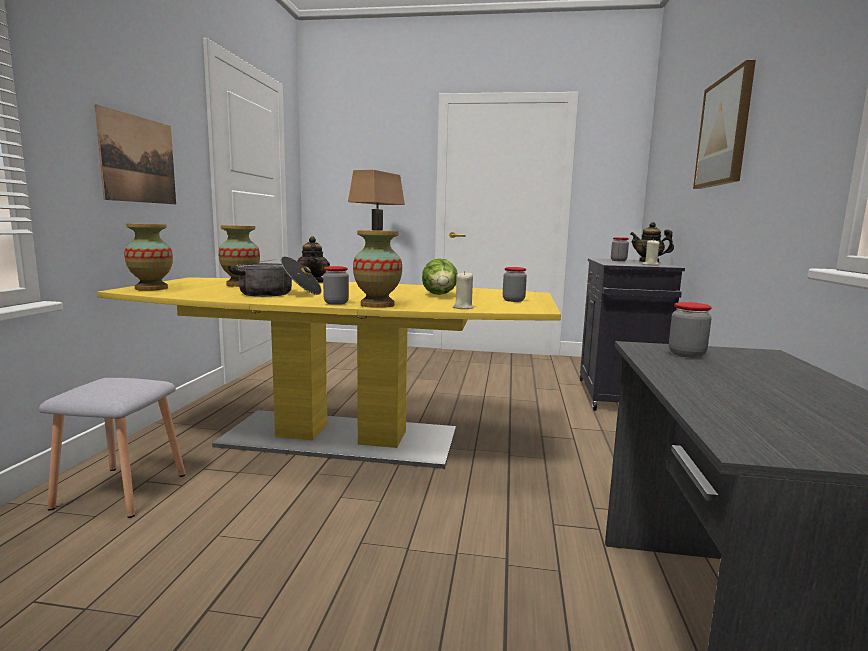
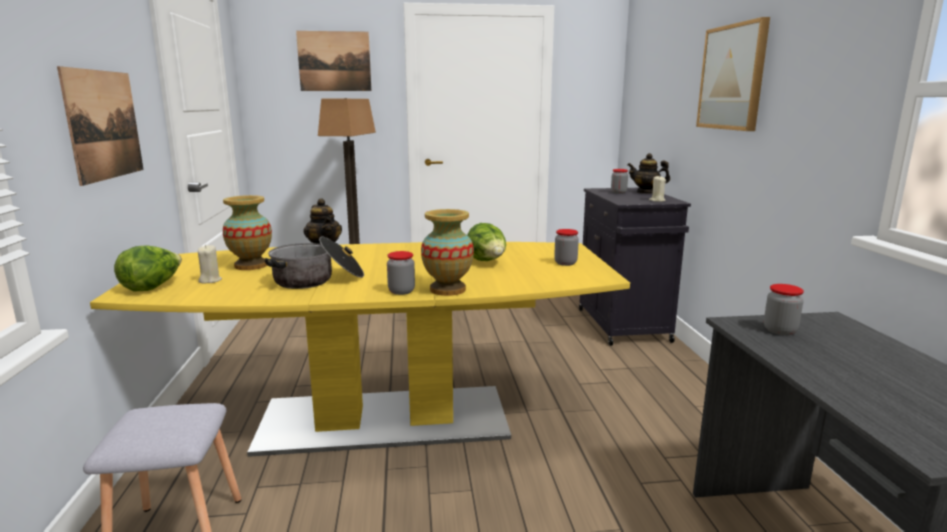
camera: 15 degrees left, 5 degrees up
vase [124,224,173,291] -> lettuce [114,245,182,292]
beige candle [453,271,474,309] -> beige candle moved to [198,245,222,284]
none -> picture [296,31,371,91]

